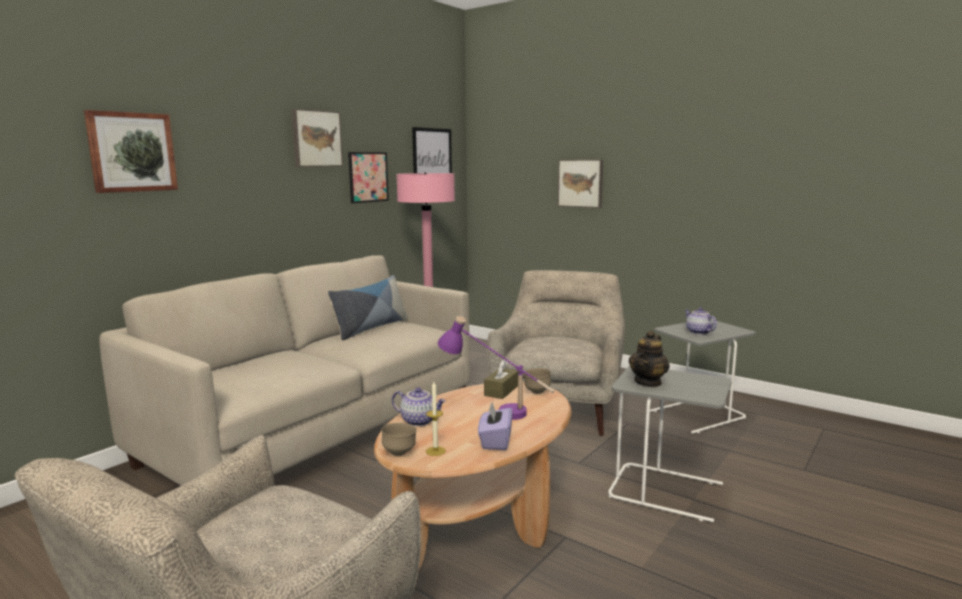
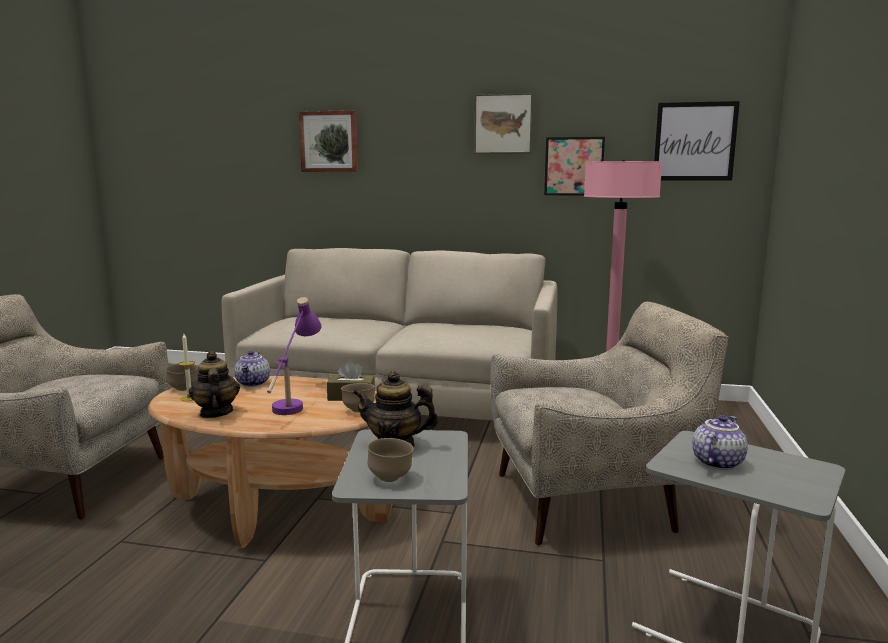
camera: 65 degrees right, 0 degrees up
pillow [328,275,408,340] -> none
purple tissue box [478,402,513,450] -> teapot [189,351,240,418]
picture [558,159,603,208] -> none
none -> brown bowl [367,438,414,482]

